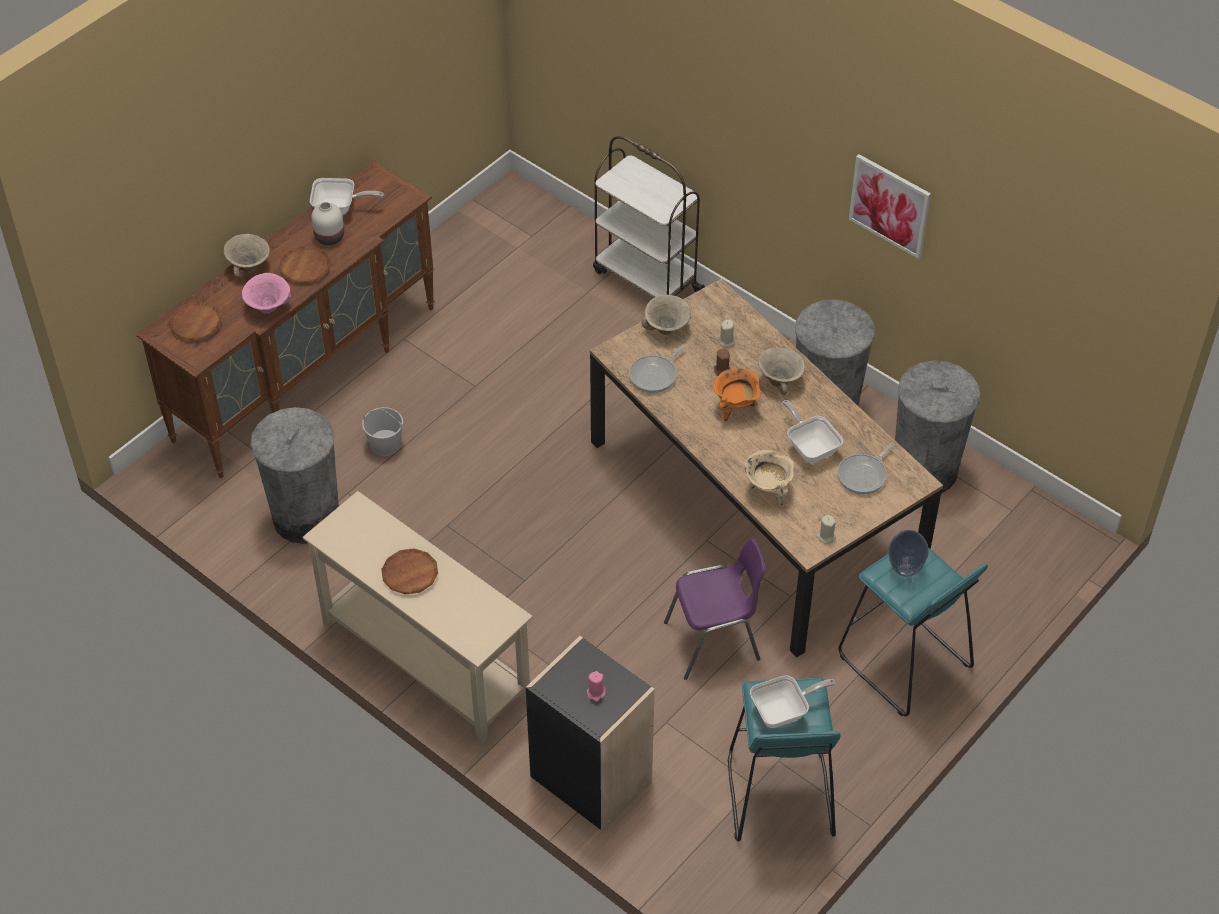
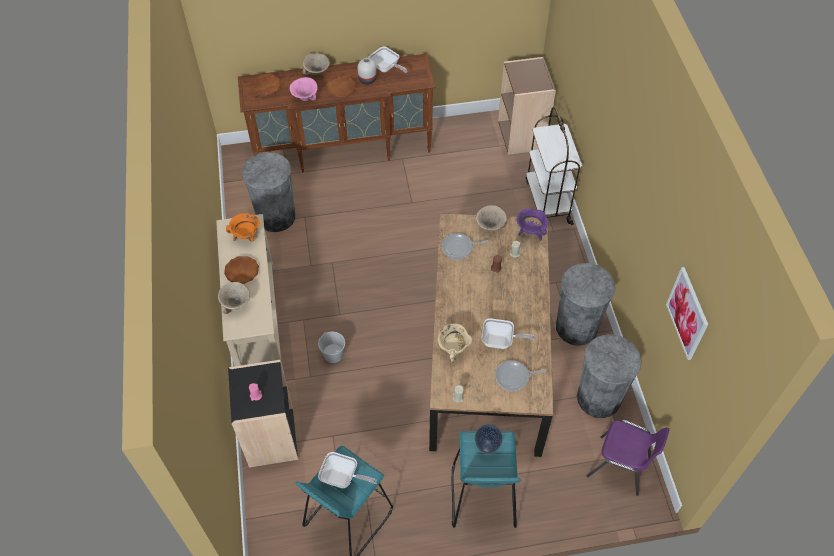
camera: 40 degrees right, 5 degrees up
white bucket [362,407,403,456] -> white bucket moved to [318,332,345,363]
purple chair [664,538,766,680] -> purple chair moved to [587,420,670,496]
orange cooking pot [713,368,761,421] -> orange cooking pot moved to [226,213,260,242]
beige bowl [758,347,805,395] -> beige bowl moved to [218,282,250,314]
frying pan [782,400,843,463] -> frying pan turned 90 degrees clockwise [482,318,536,349]
picture [849,154,931,259] -> picture moved to [666,267,708,360]
none -> brown bookcase [498,57,556,155]
none -> purple cooking pot [516,208,548,241]

